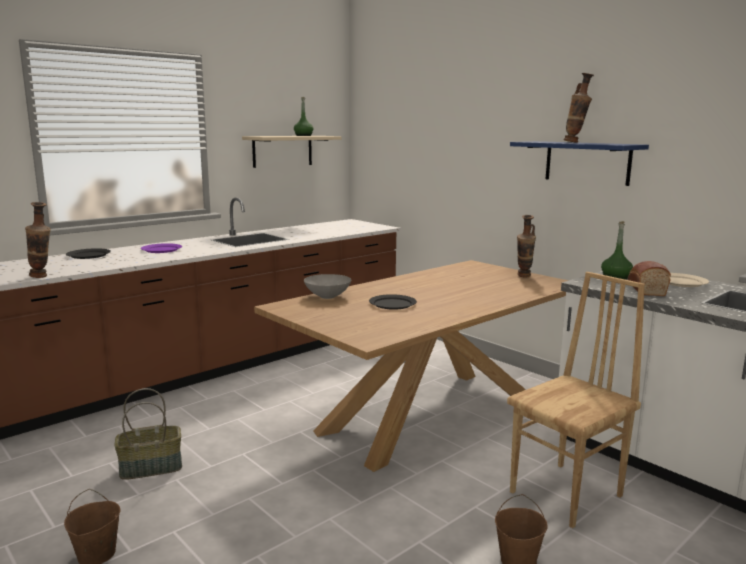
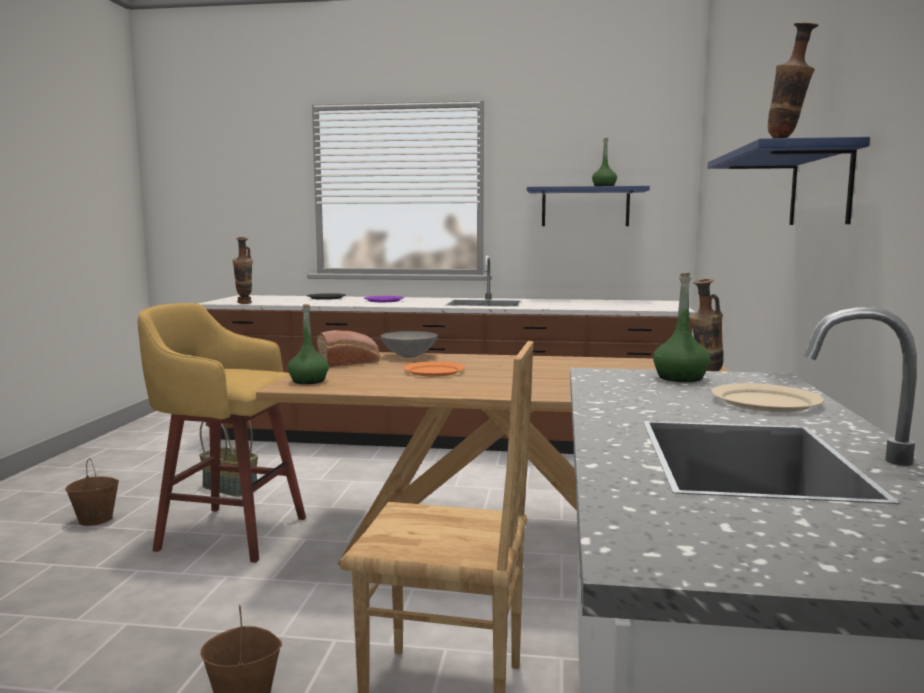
camera: 50 degrees right, 5 degrees down
beige shelf [242,136,341,168] -> blue shelf [527,186,650,226]
black plate [369,294,417,310] -> orange plate [403,361,465,377]
bread [628,261,671,296] -> bread moved to [317,330,380,367]
none -> yellow stool [138,303,306,563]
none -> green bottle [287,304,329,384]

